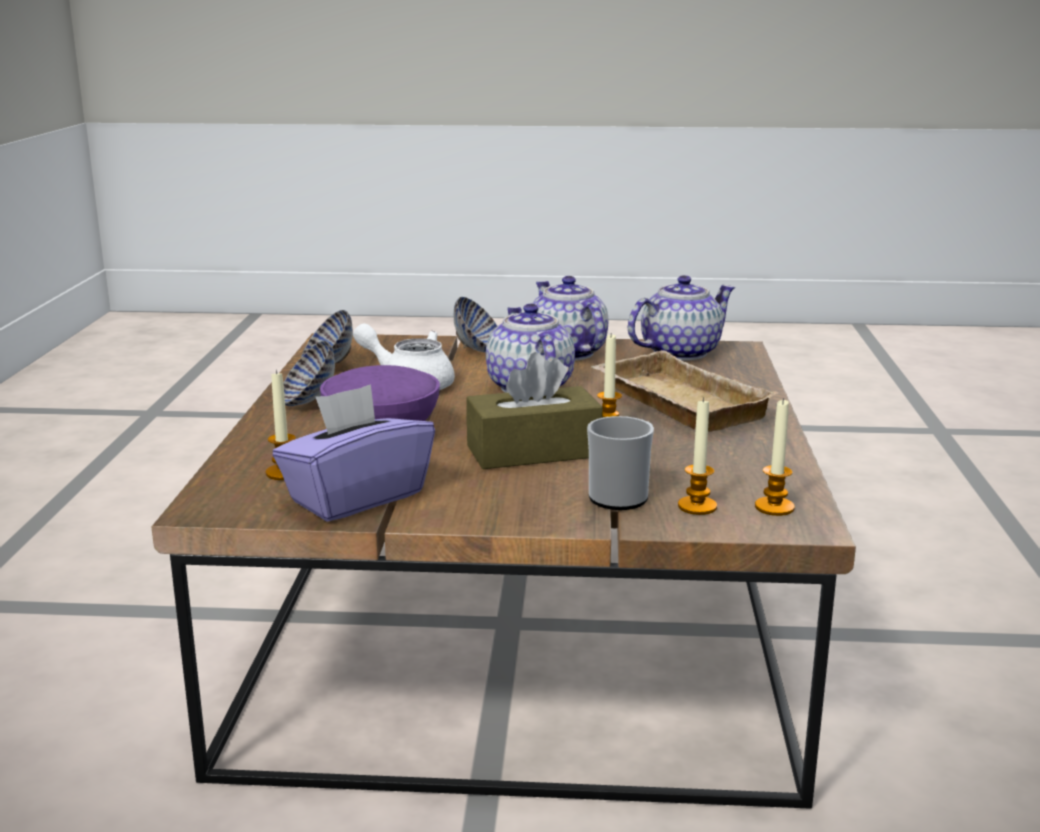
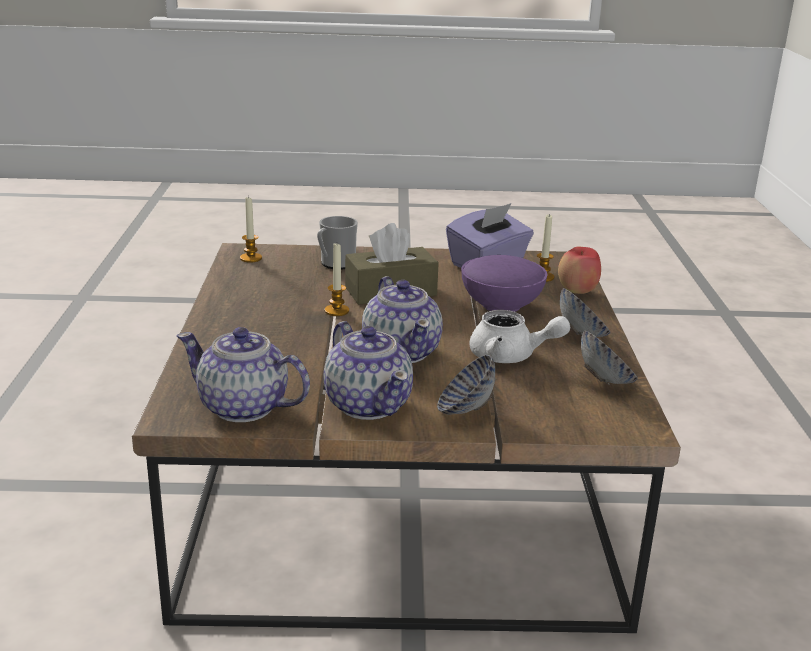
camera: 175 degrees right, 5 degrees up
beige tray [591,350,779,432] -> none
teapot [628,275,735,360] -> teapot turned 60 degrees clockwise [176,327,310,422]
candle [678,397,717,515] -> none
none -> apple [558,246,601,294]

